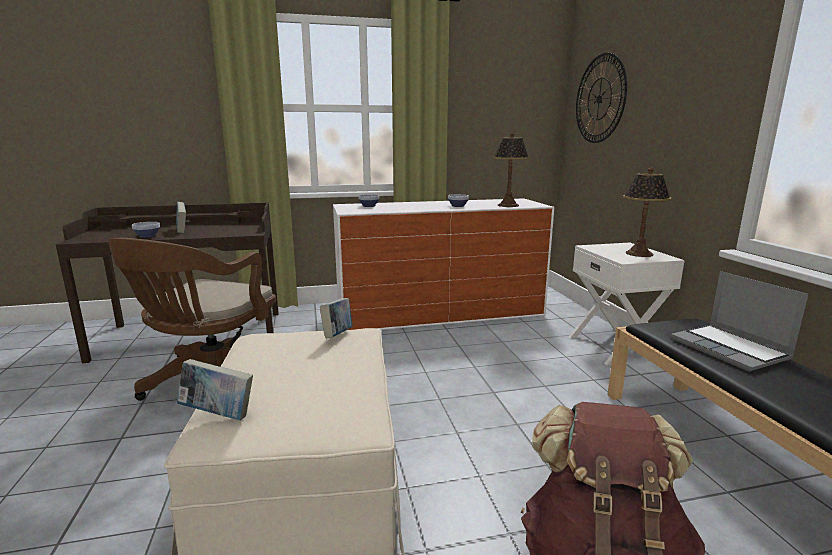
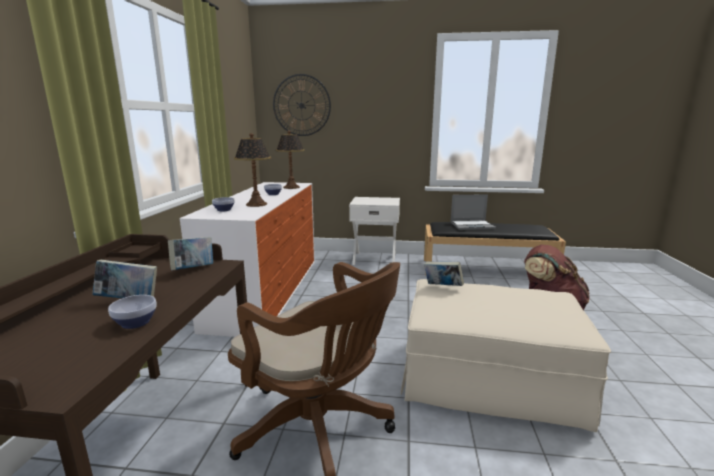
camera: 70 degrees left, 0 degrees up
book [177,359,253,420] -> book moved to [168,237,213,270]
table lamp [623,167,672,257] -> table lamp moved to [234,133,271,207]

